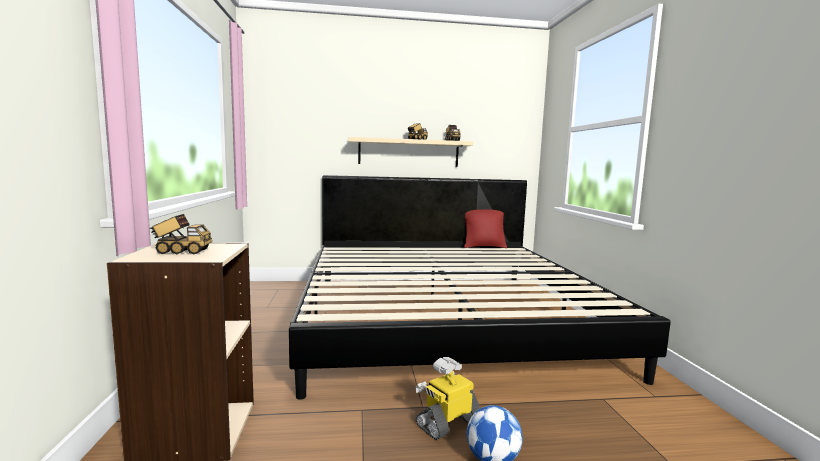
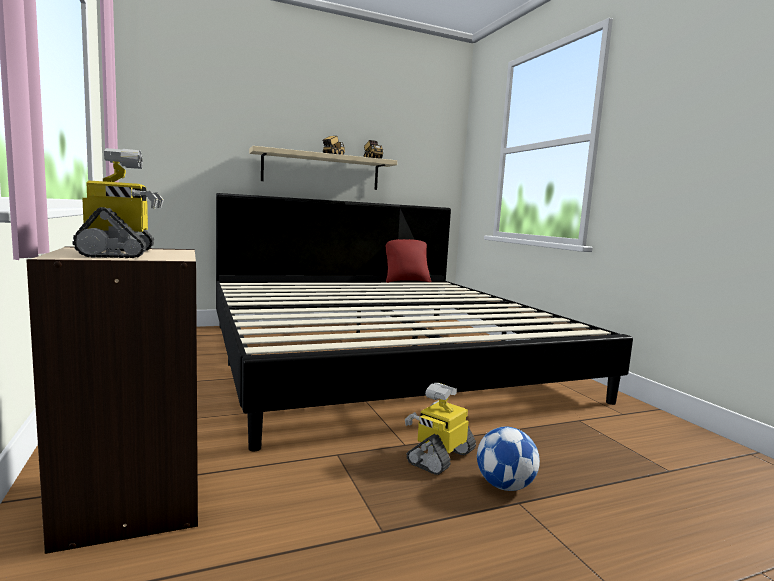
camera: 15 degrees left, 0 degrees up
toy truck [150,214,212,254] -> toy robot [72,148,164,258]

